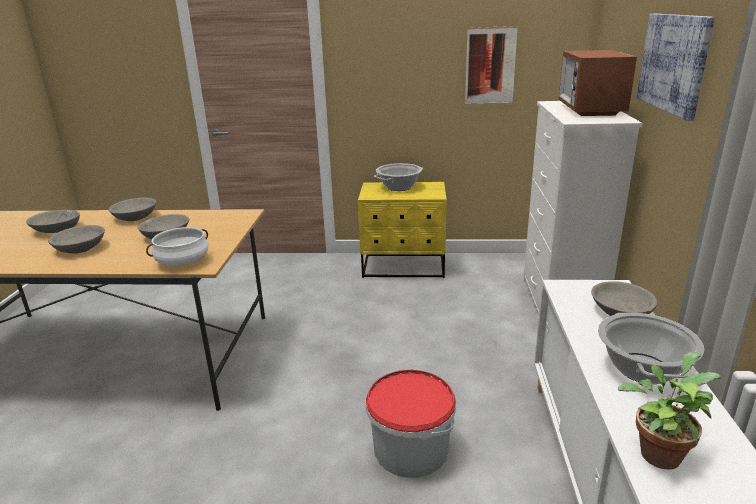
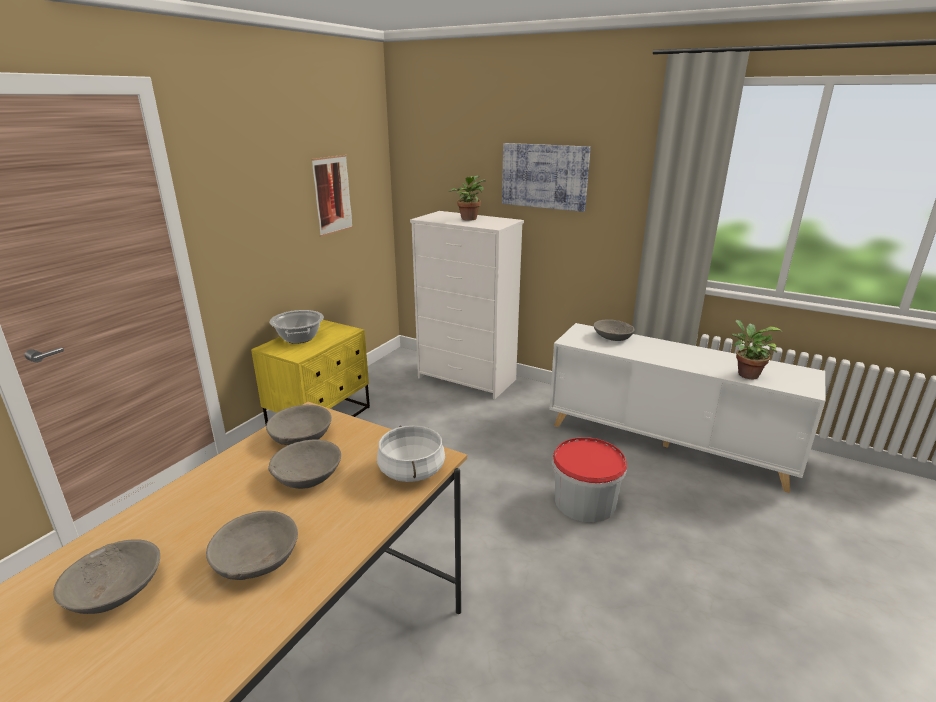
camera: 65 degrees left, 0 degrees up
grey bowl [109,198,156,221] -> grey bowl moved to [266,405,332,445]
microwave [559,50,637,116] -> potted plant [449,176,486,221]
cooking pot [598,313,704,384] -> none

